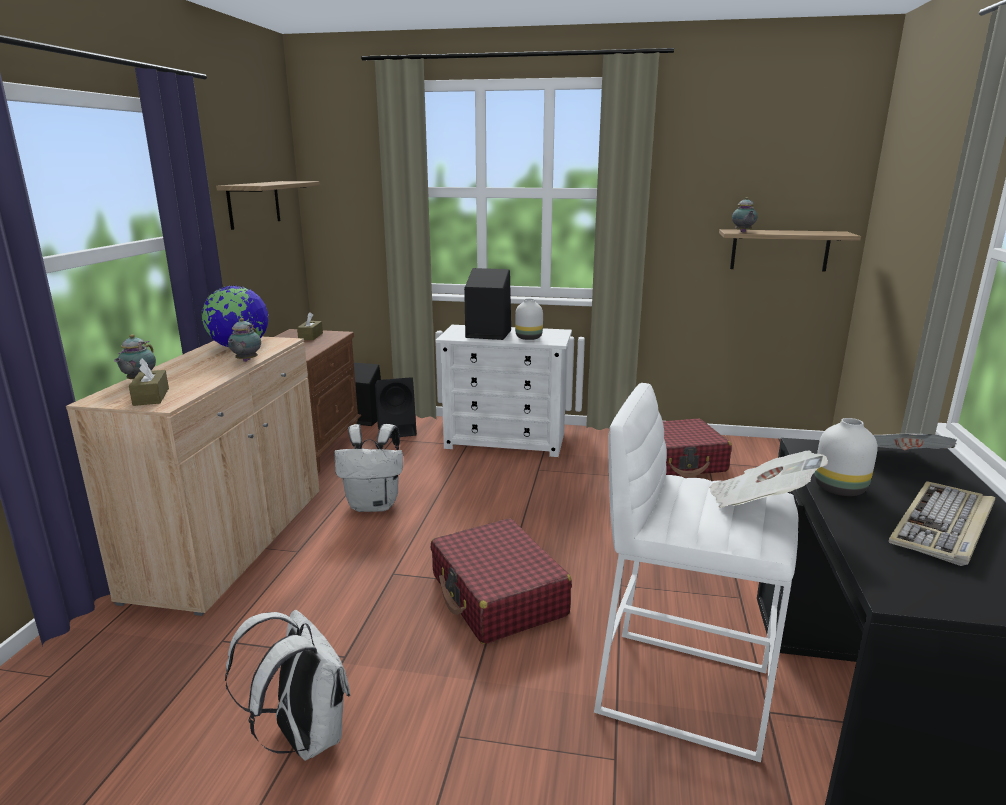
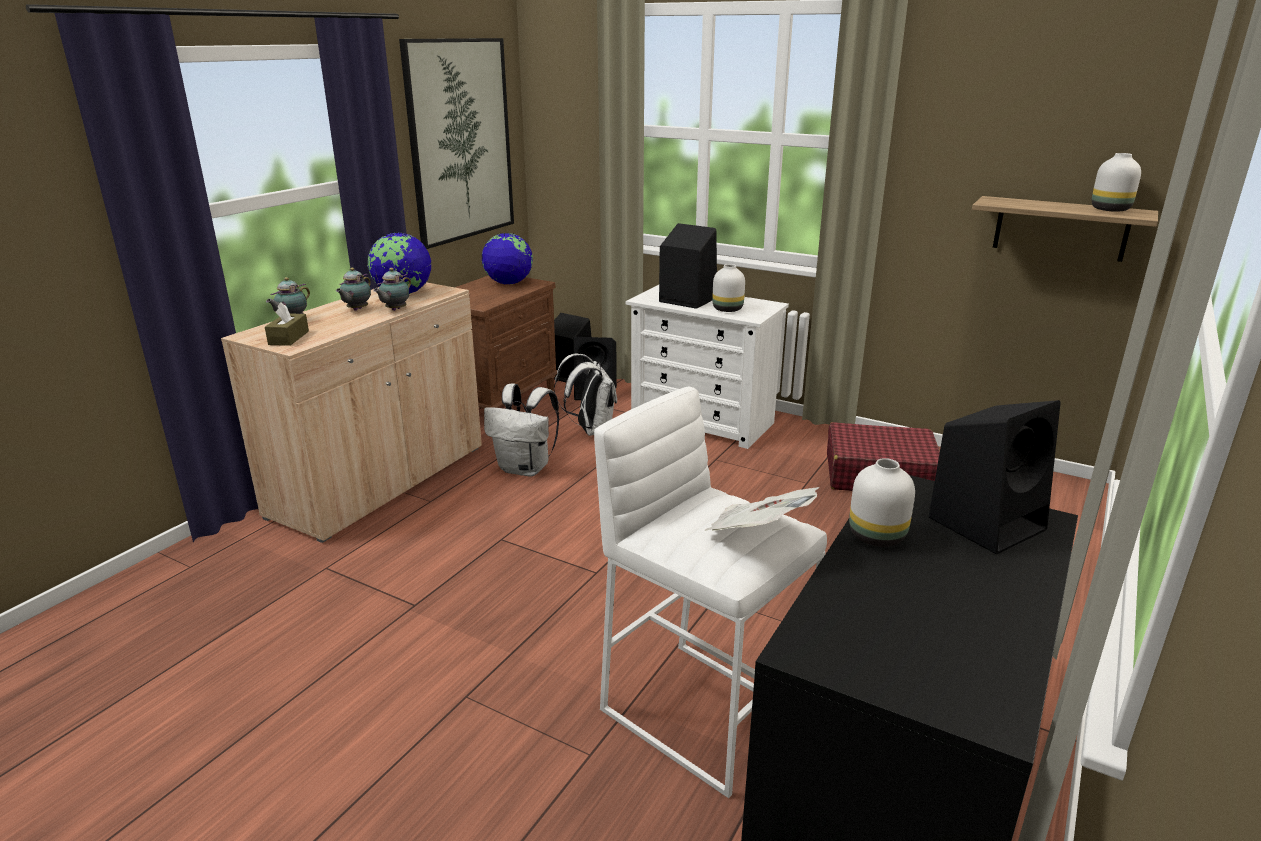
camera: 20 degrees right, 5 degrees up
shelf [216,181,320,230] -> picture [399,38,514,249]
white backpack [225,610,350,761] -> white backpack moved to [554,354,617,436]
brown tissue box [297,312,323,340] -> globe [482,233,533,284]
red suitcase [431,518,572,644] -> none
teapot [732,197,758,233] -> teapot moved to [336,268,371,311]
newspaper [874,434,957,450] -> black speaker [929,400,1060,554]
keyboard [888,481,995,566] -> none
none -> white vase [1092,153,1141,212]

